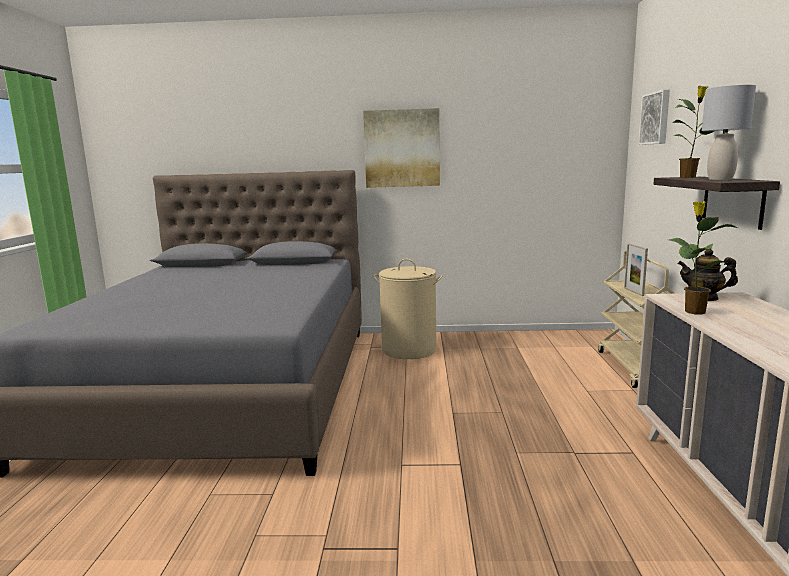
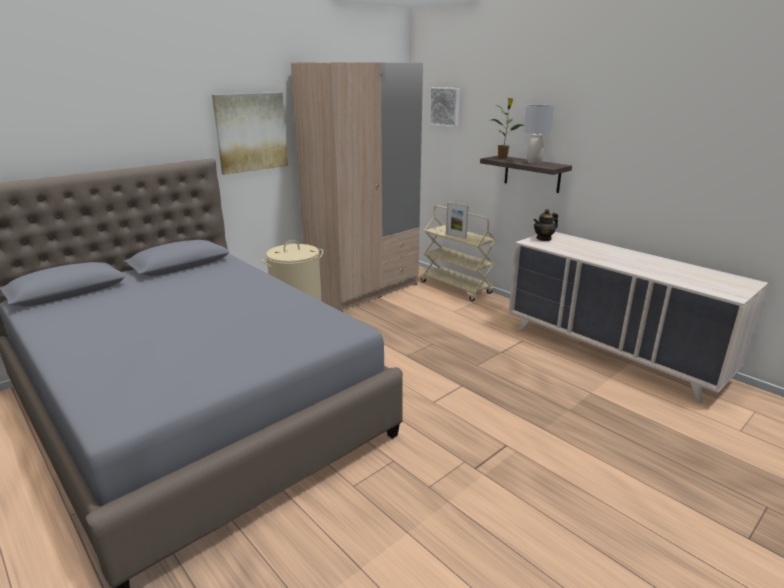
camera: 45 degrees left, 10 degrees up
potted plant [669,201,738,315] -> none
none -> beige wardrobe [291,62,423,312]

